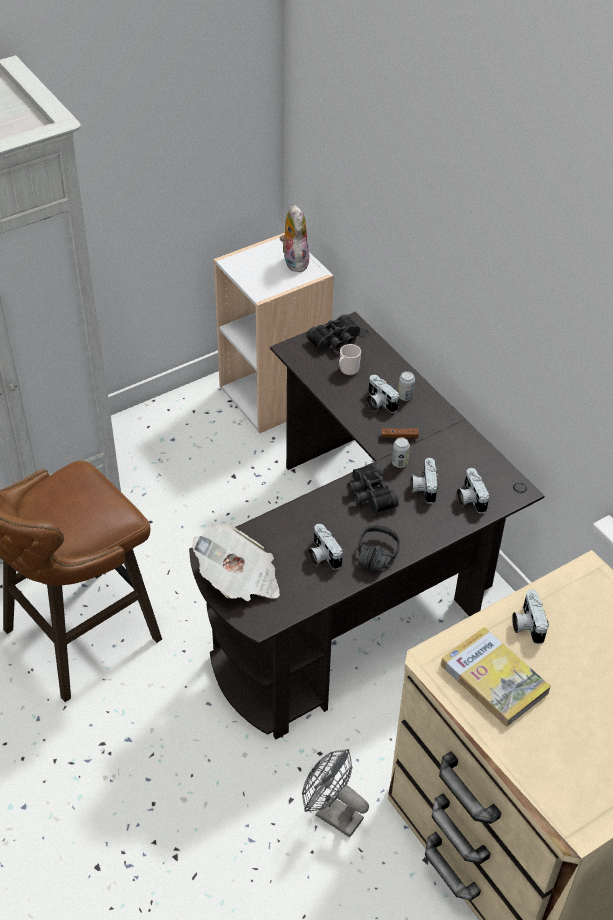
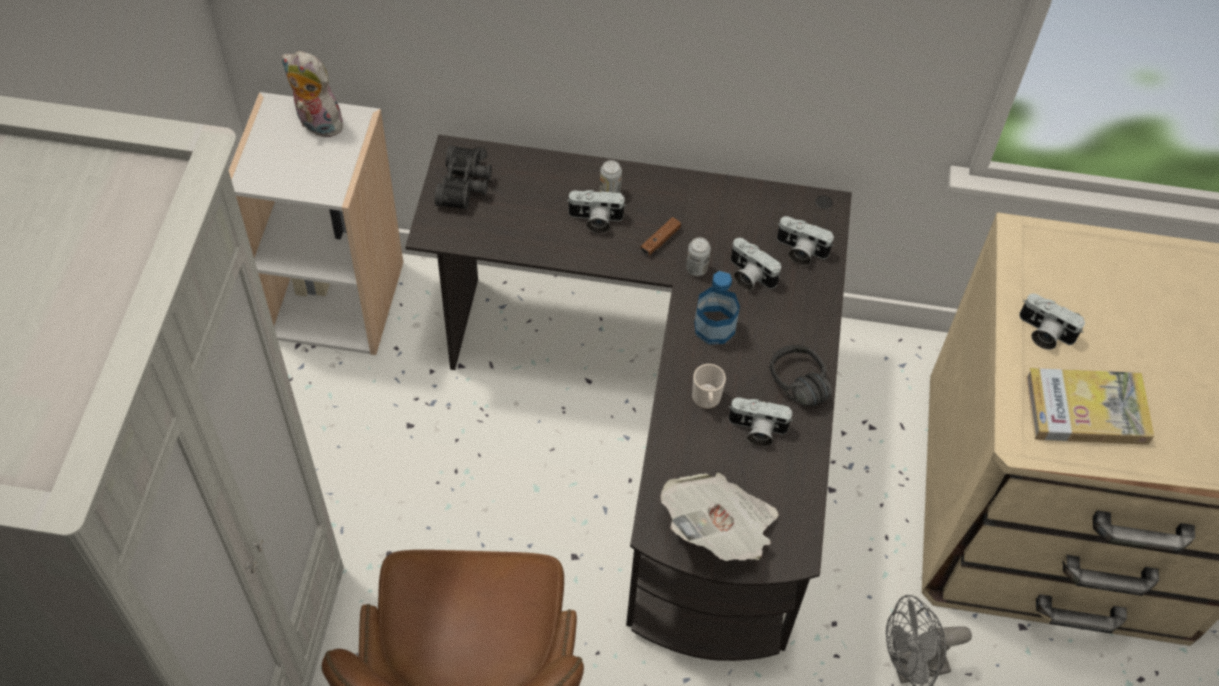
camera: 50 degrees left, 10 degrees up
mug [339,344,361,375] -> mug moved to [692,364,726,409]
black binoculars [348,463,399,513] -> bottle [694,271,740,344]

